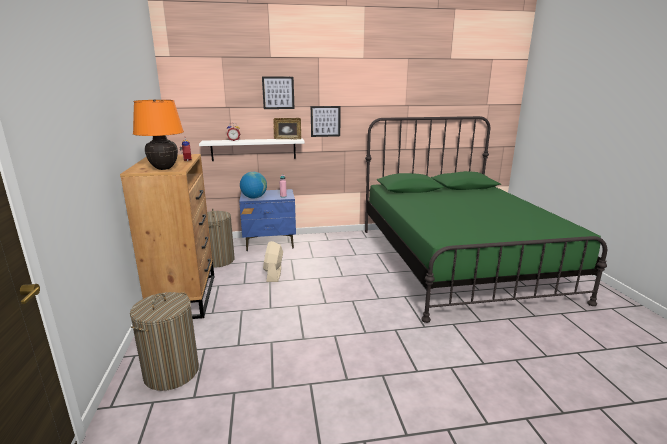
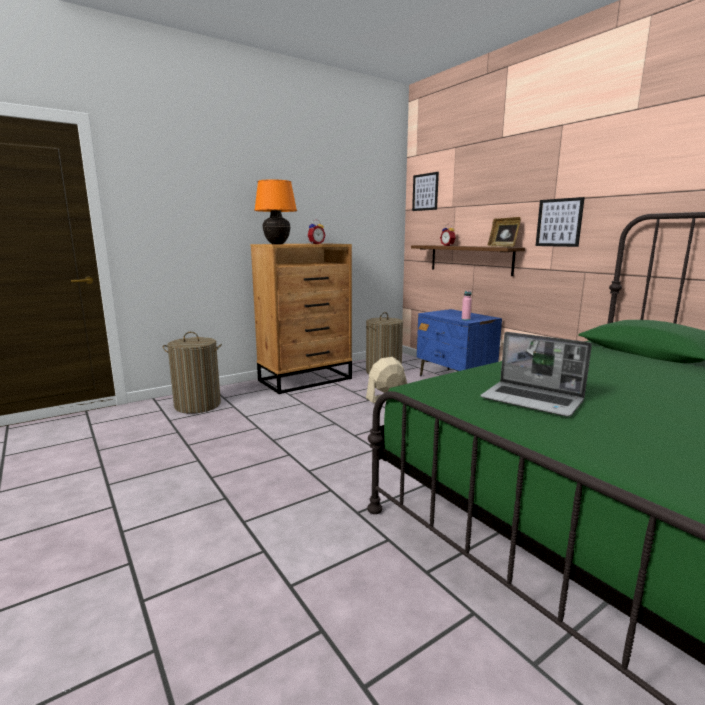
camera: 65 degrees right, 5 degrees down
white shelf [199,138,305,161] -> brown shelf [411,245,525,276]
globe [240,172,267,199] -> none
picture [262,77,295,109] -> picture moved to [412,172,439,211]
none -> laptop [480,332,592,417]

